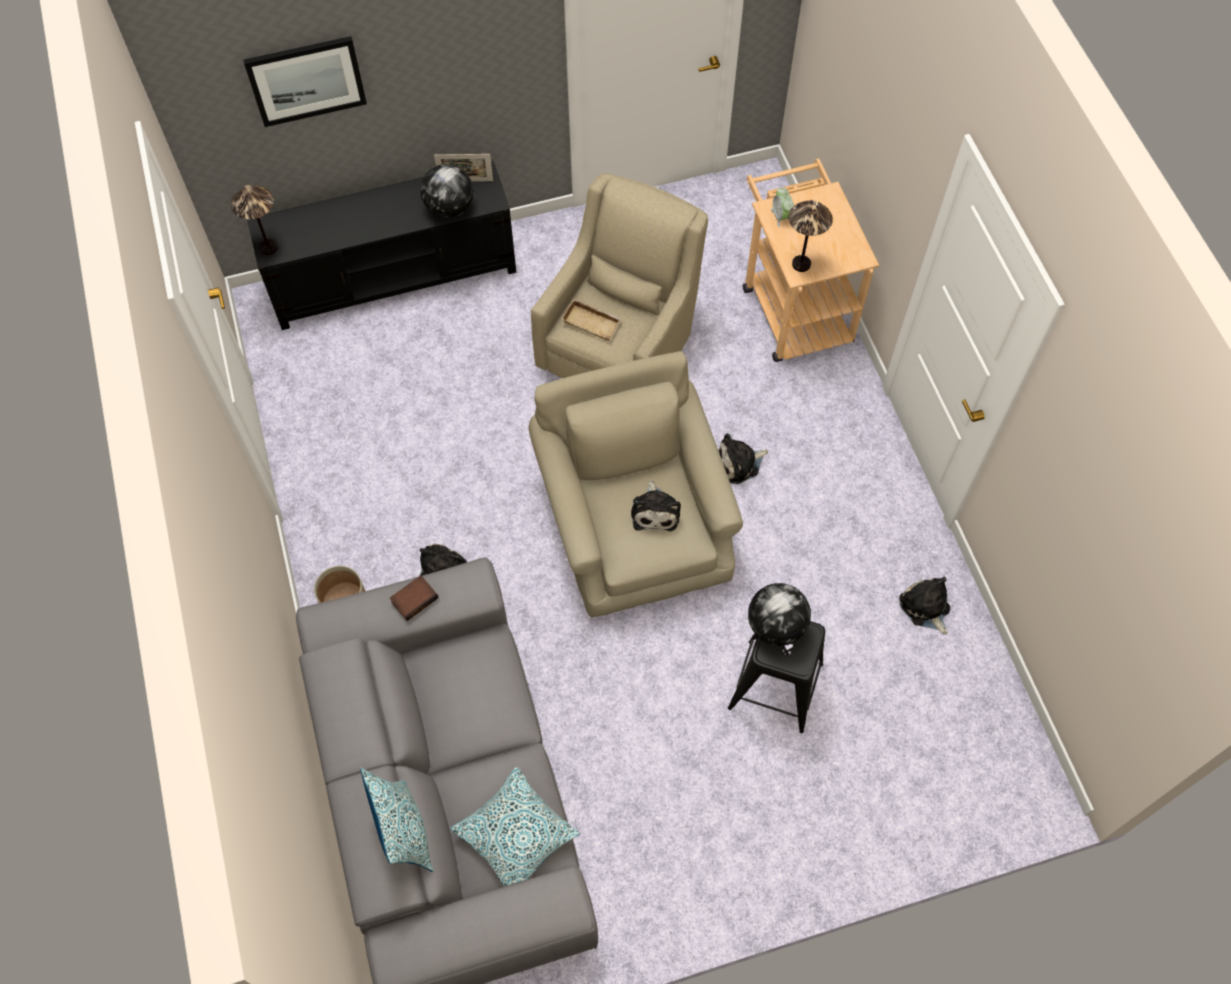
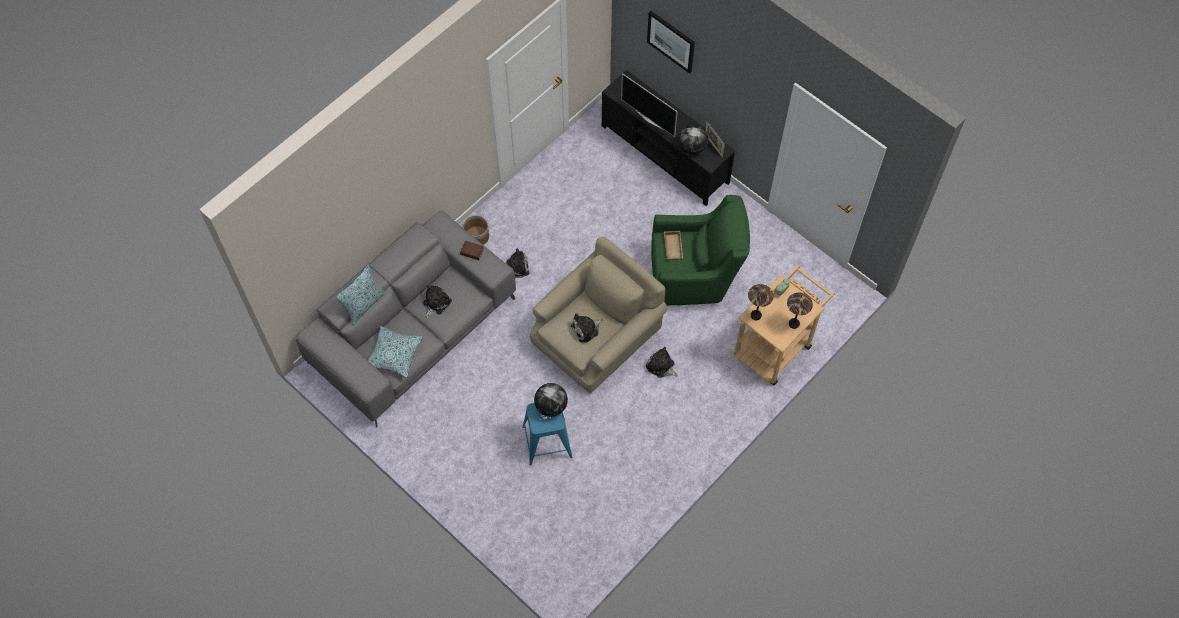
camera: 60 degrees right, 0 degrees up
table lamp [231,185,277,255] -> table lamp moved to [787,293,813,329]
beige armchair [531,173,708,378] -> green armchair [651,195,750,306]
black stool [728,621,825,733] -> blue stool [522,403,573,466]
plush toy [899,577,950,635] -> plush toy moved to [423,285,452,319]
none -> television [621,73,678,137]

